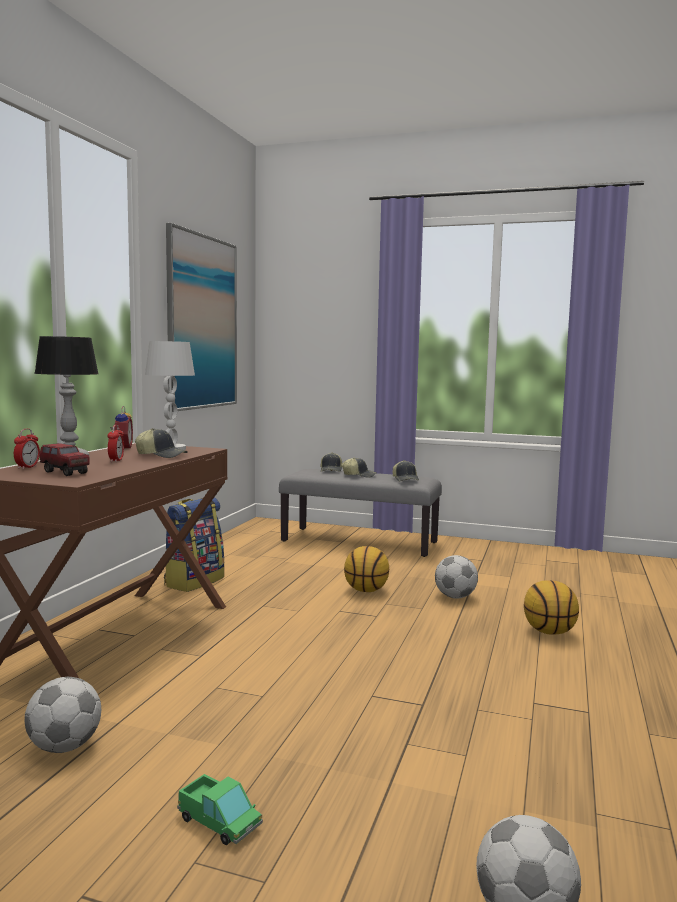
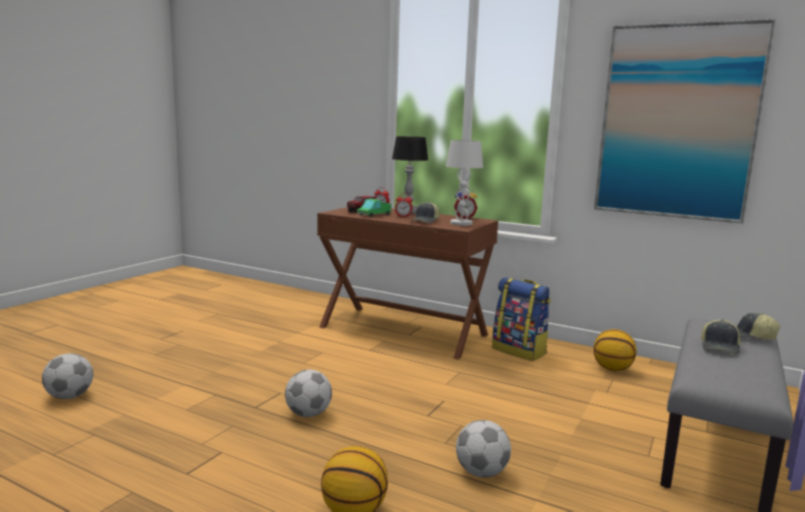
camera: 100 degrees right, 5 degrees up
football [25,677,101,753] -> football moved to [285,369,332,417]
toy truck [177,774,263,845] -> toy truck moved to [357,199,392,217]
basketball [344,546,389,592] -> basketball moved to [594,329,637,371]
cap [393,460,419,481] -> none

